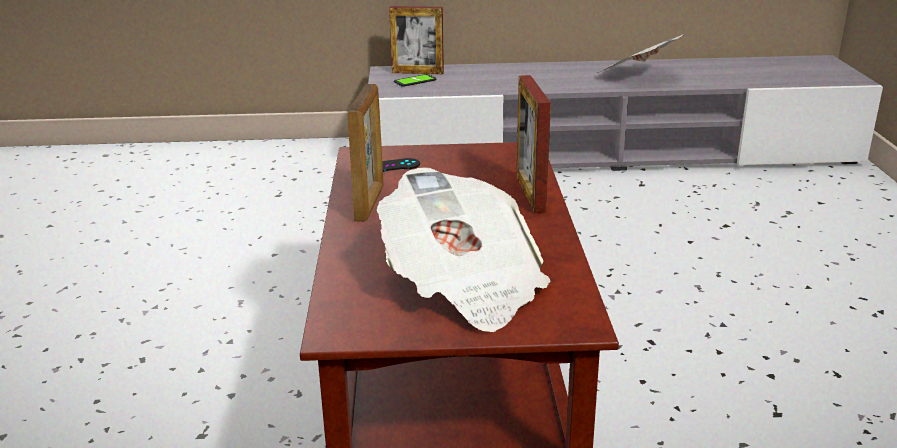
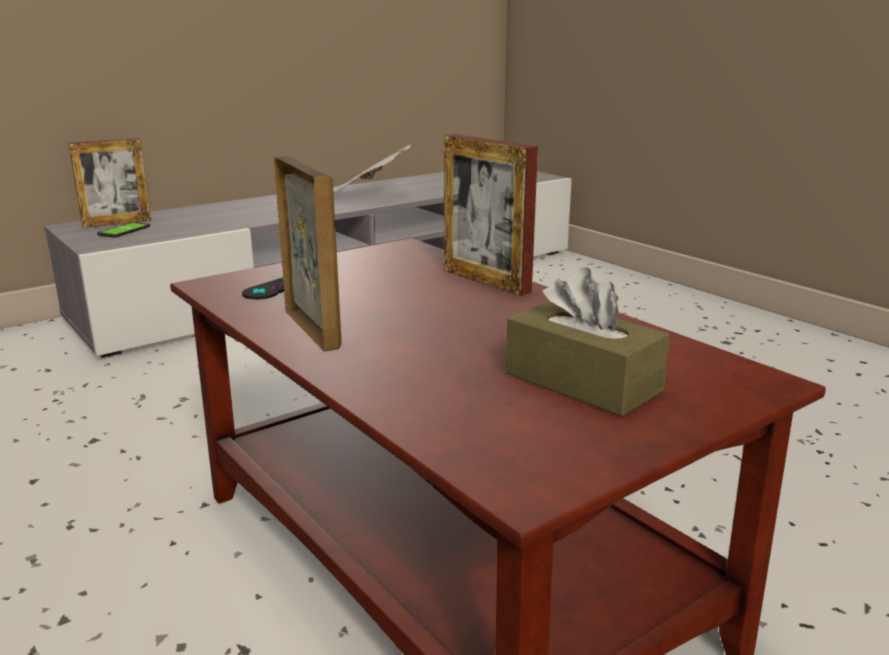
camera: 35 degrees left, 5 degrees down
newspaper [377,167,551,332] -> brown tissue box [506,267,670,416]

